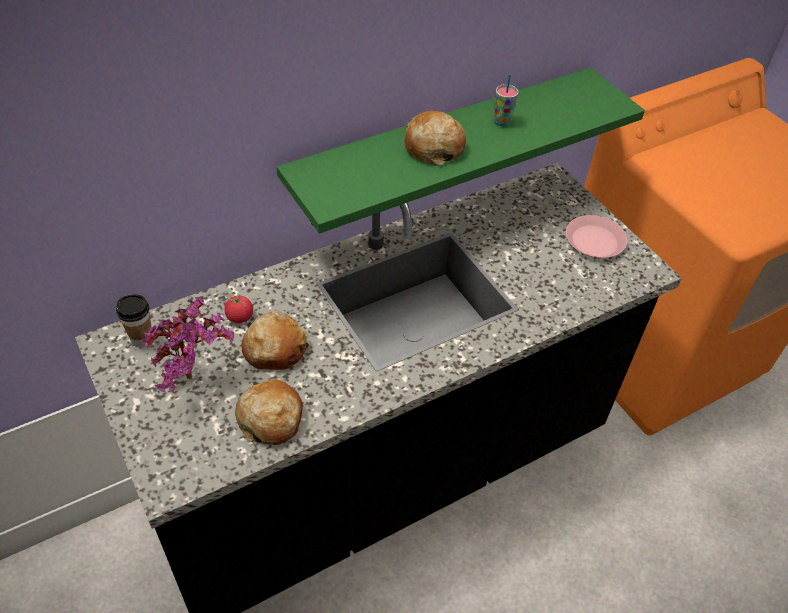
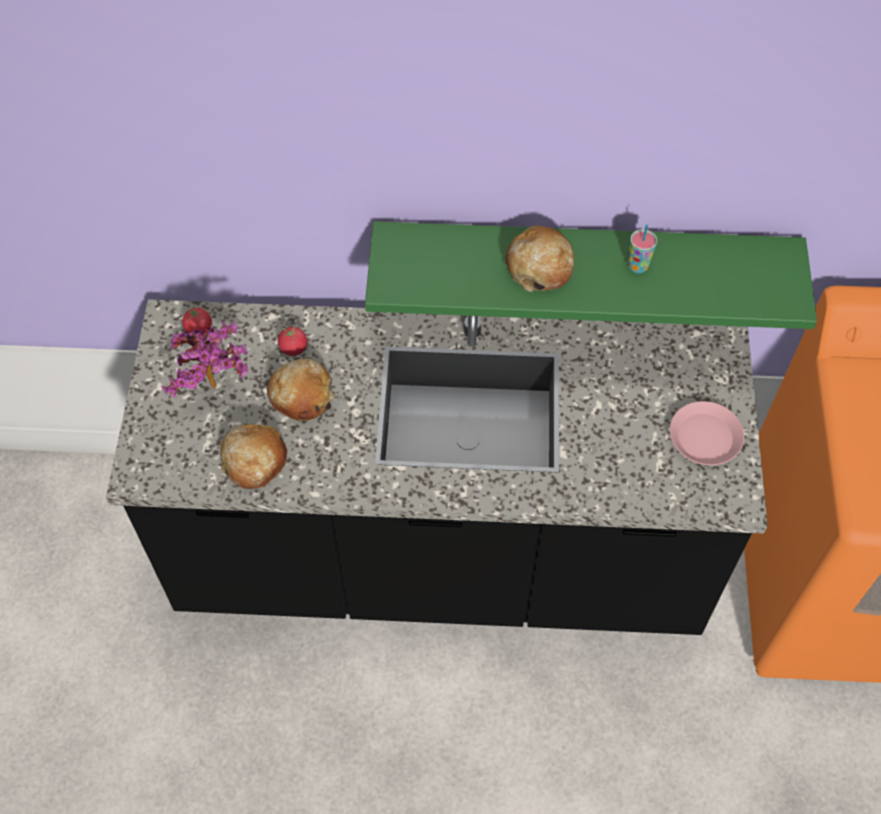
camera: 35 degrees right, 10 degrees up
cup [116,294,152,348] -> tomato [182,306,212,333]

